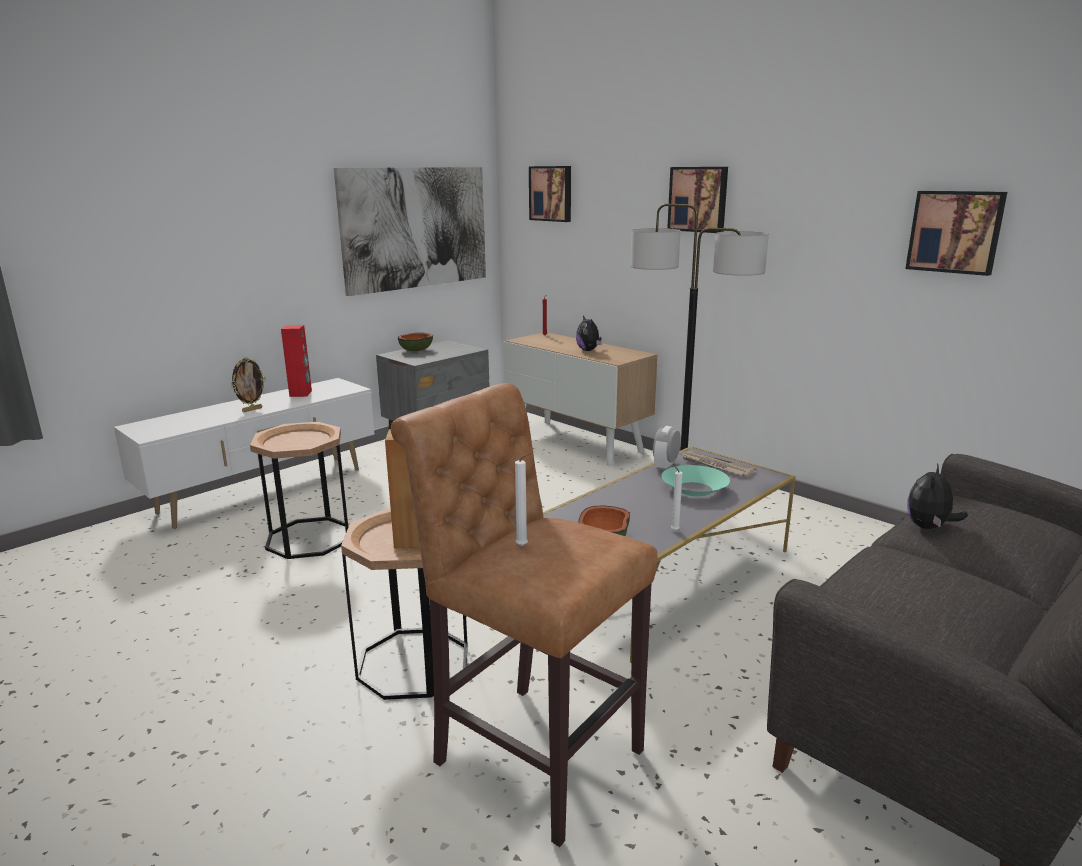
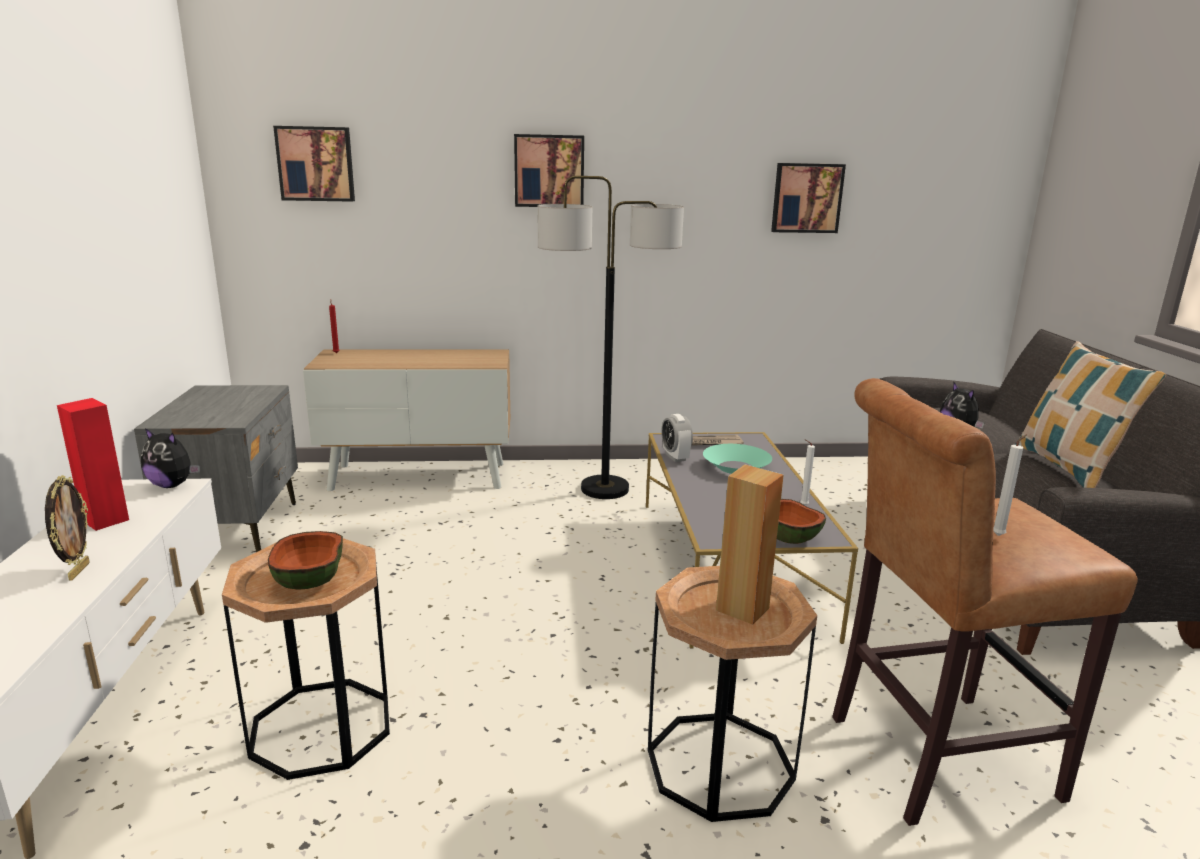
camera: 50 degrees left, 0 degrees up
picture [334,167,486,296] -> none
bowl [398,332,433,351] -> bowl moved to [268,531,343,590]
plush toy [576,316,602,351] -> plush toy moved to [141,428,200,488]
none -> pillow [1015,341,1166,488]

